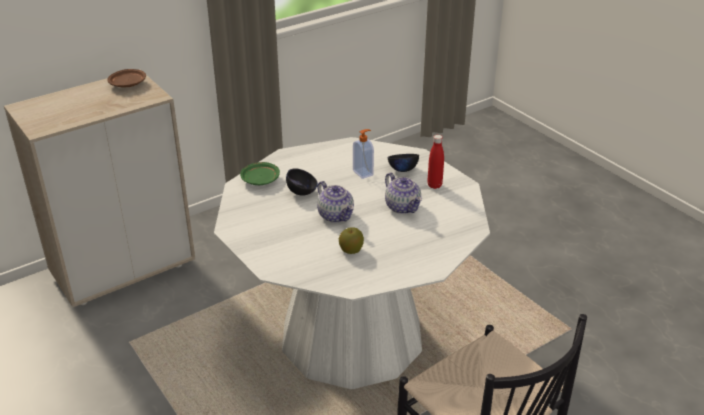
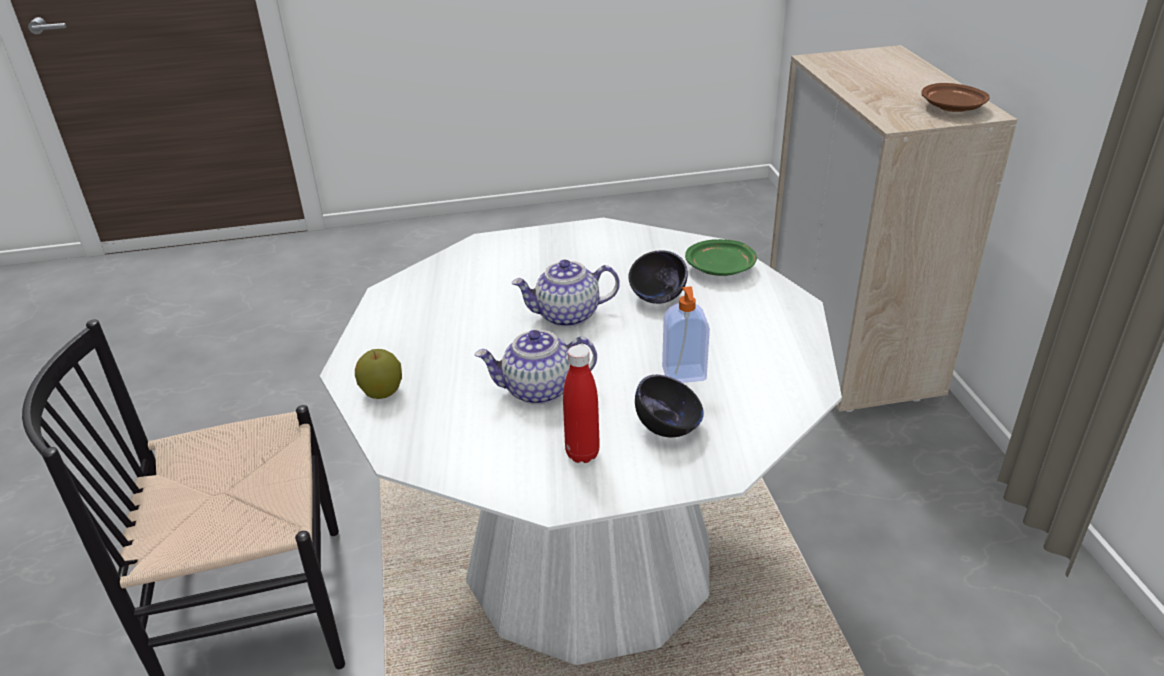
camera: 115 degrees right, 0 degrees up
apple [339,227,364,254] -> apple moved to [355,349,402,399]

